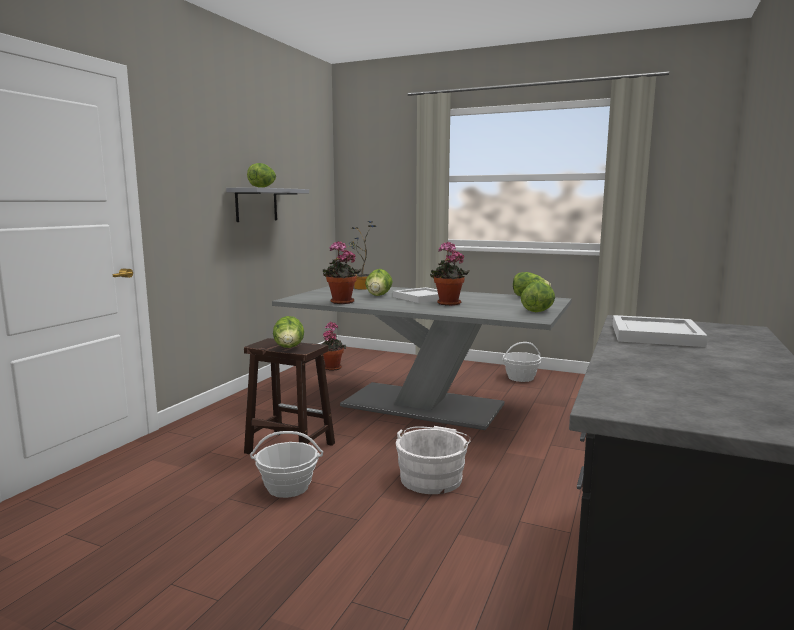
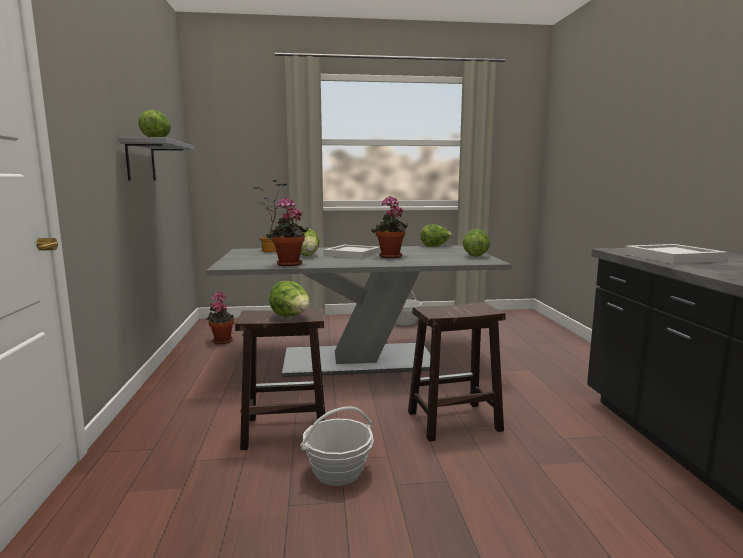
camera: 30 degrees left, 0 degrees up
white bucket [396,426,471,494] -> brown stool [408,302,506,442]

